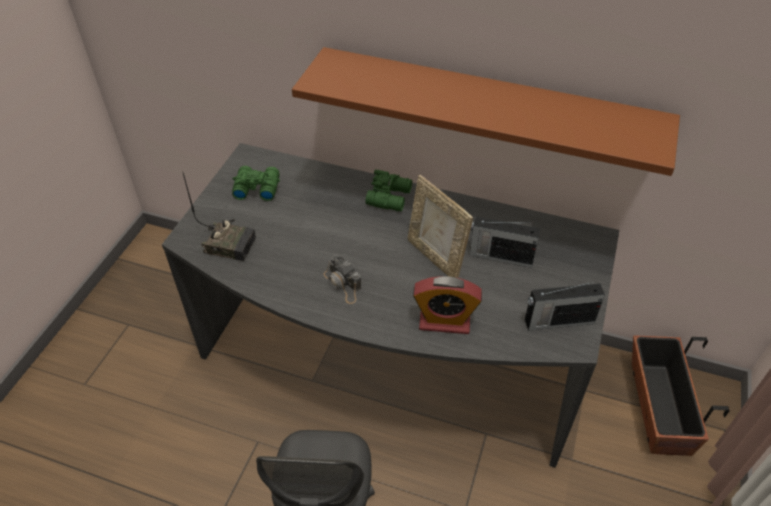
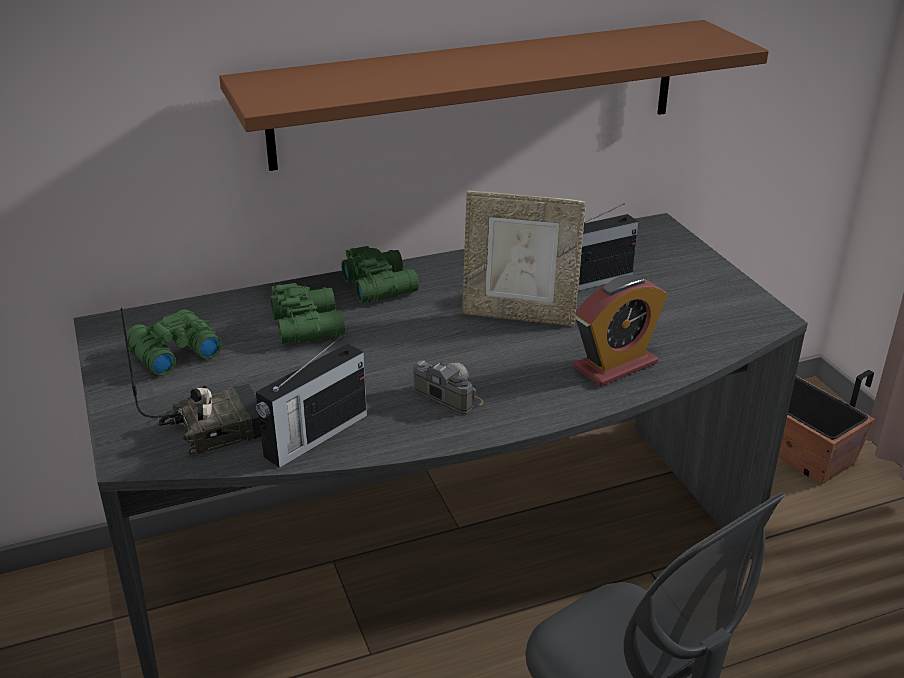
camera: 40 degrees left, 15 degrees down
camera [324,255,362,304] -> camera turned 150 degrees counterclockwise [413,360,484,414]
radio [525,281,605,331] -> radio moved to [256,335,367,468]
none -> green binoculars [270,283,345,344]

